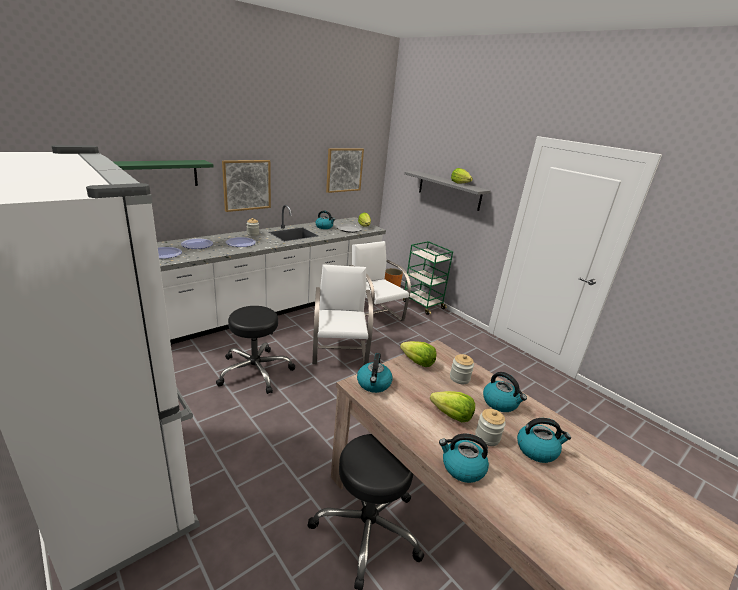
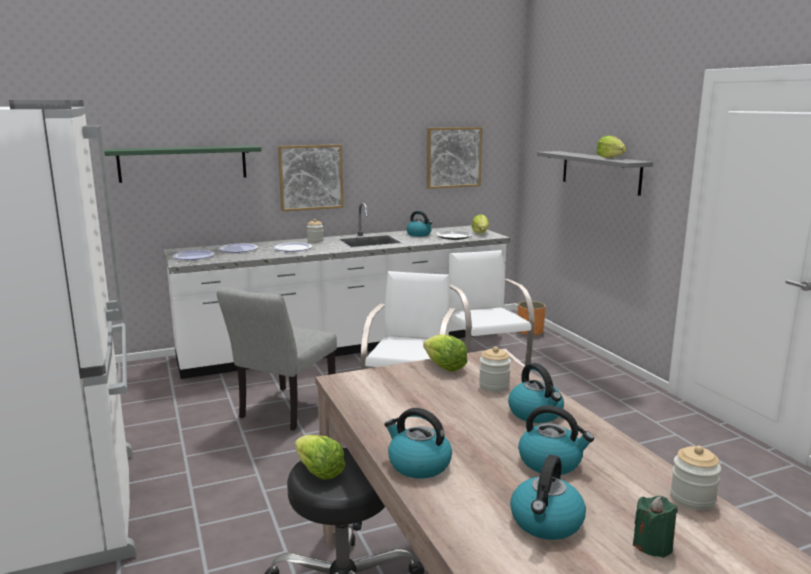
camera: 20 degrees right, 10 degrees down
black stool [216,306,295,394] -> grey chair [217,287,337,430]
kettle [357,353,393,393] -> kettle moved to [510,455,586,540]
green cart [403,241,453,315] -> none
lettuce [430,391,475,422] -> lettuce moved to [294,435,345,480]
jar [475,409,506,446] -> jar moved to [670,446,721,510]
none -> green candle [633,496,678,558]

